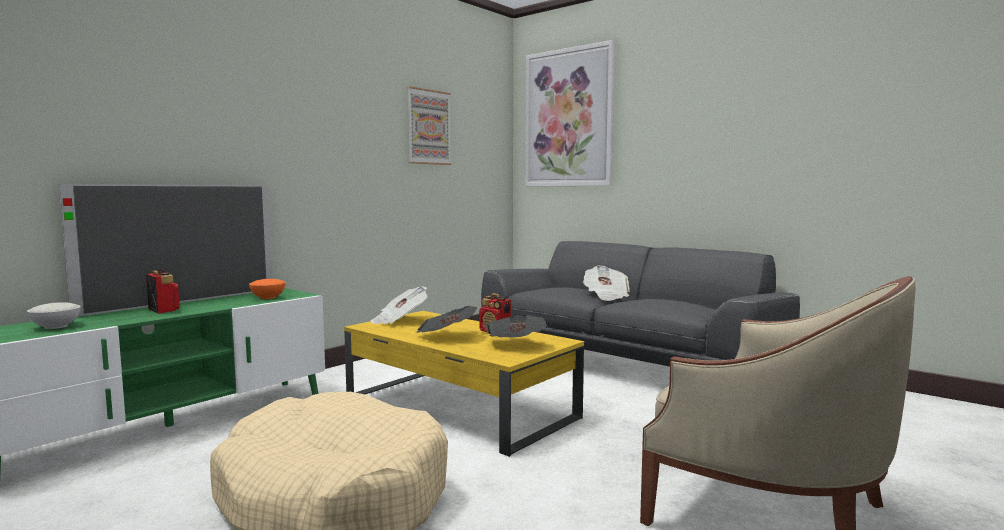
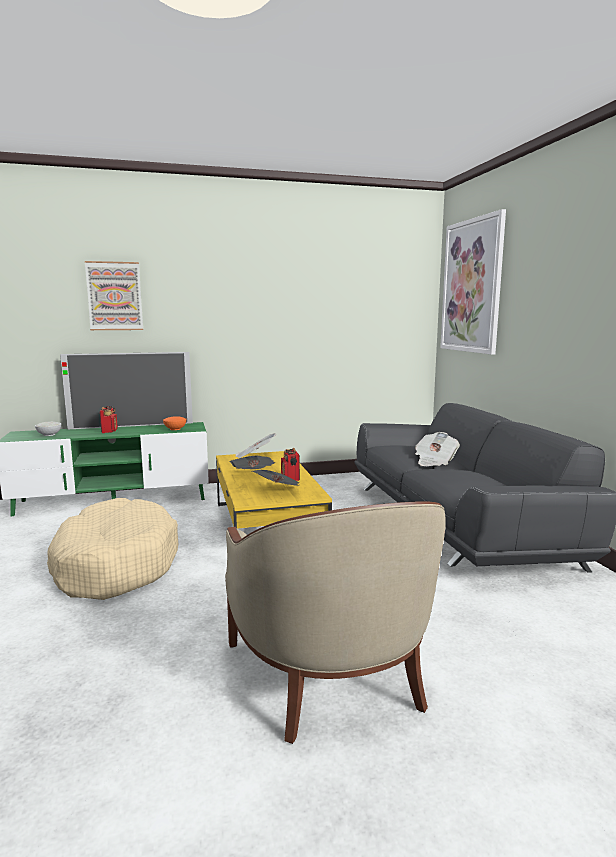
camera: 35 degrees right, 5 degrees up
picture [407,86,452,165] -> picture moved to [85,261,143,330]

